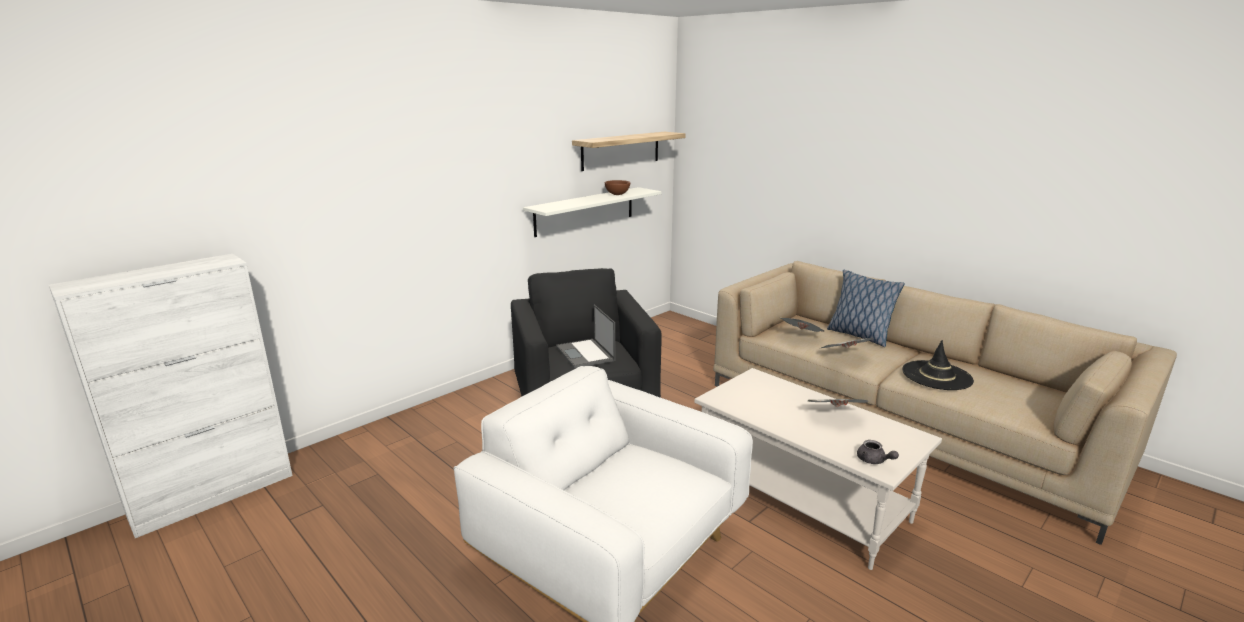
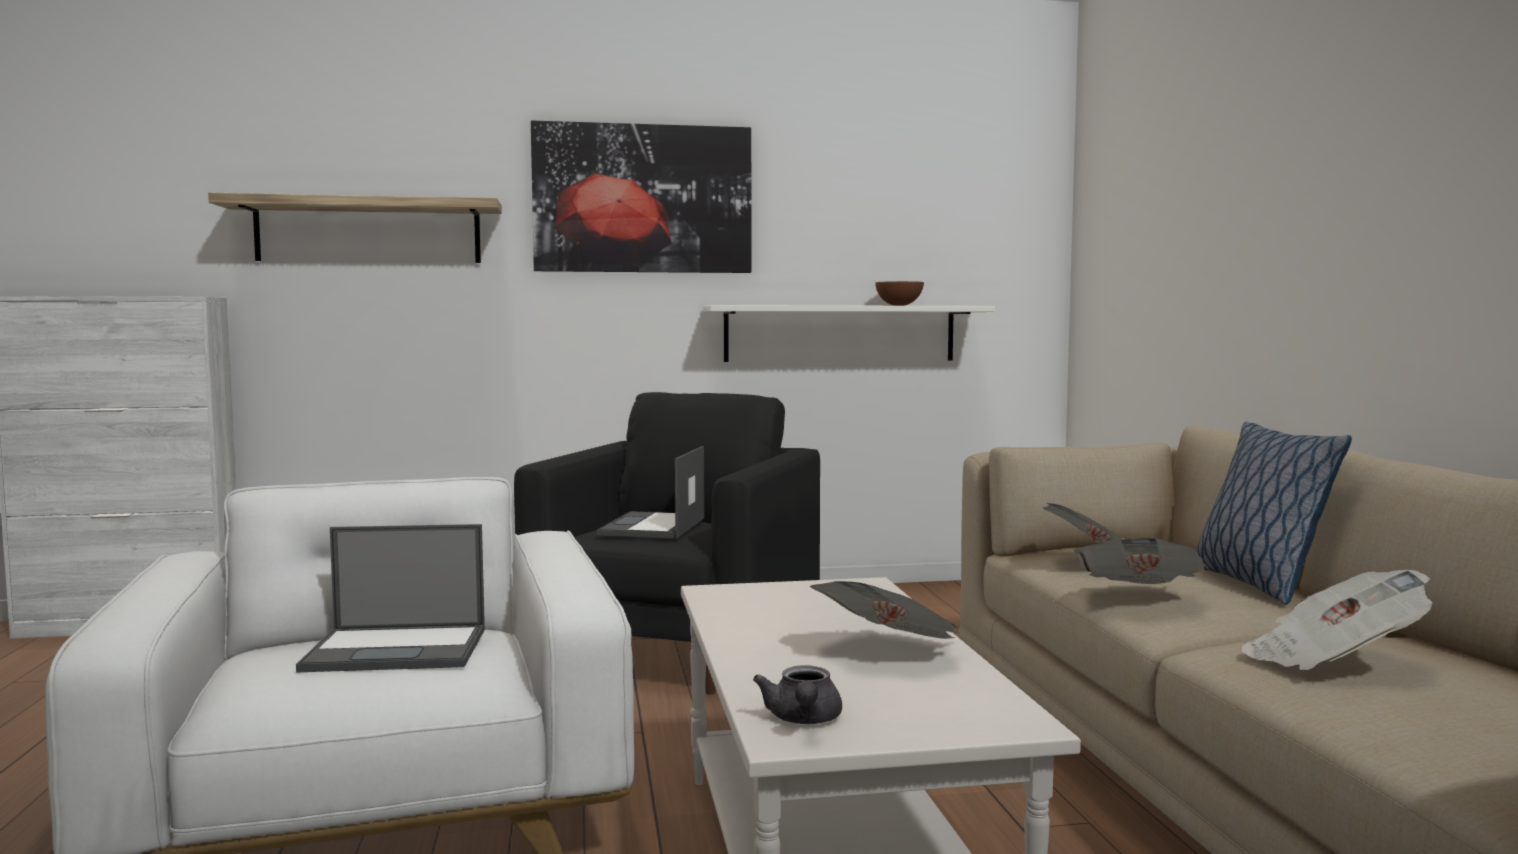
camera: 35 degrees right, 15 degrees down
shelf [572,132,686,171] -> shelf moved to [208,193,502,263]
black hat [902,340,974,390] -> newspaper [1242,570,1433,670]
none -> laptop [296,524,485,672]
none -> picture [531,120,751,273]

